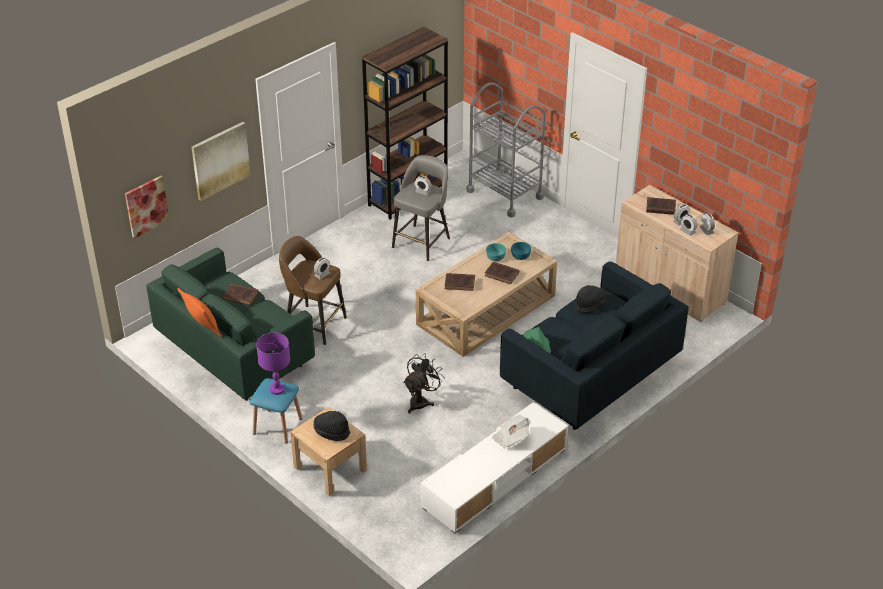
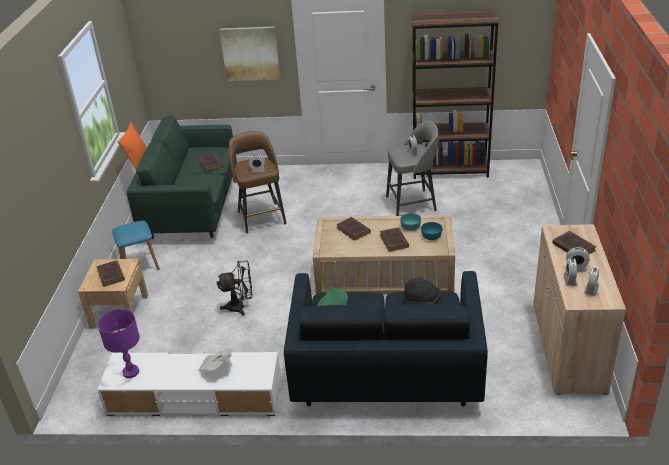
camera: 50 degrees right, 5 degrees down
picture [125,176,169,239] -> none
purple table lamp [256,332,290,395] -> purple table lamp moved to [98,309,140,378]
black hat [314,411,350,441] -> brown book [96,260,125,287]
grey cart [466,82,546,218] -> none

